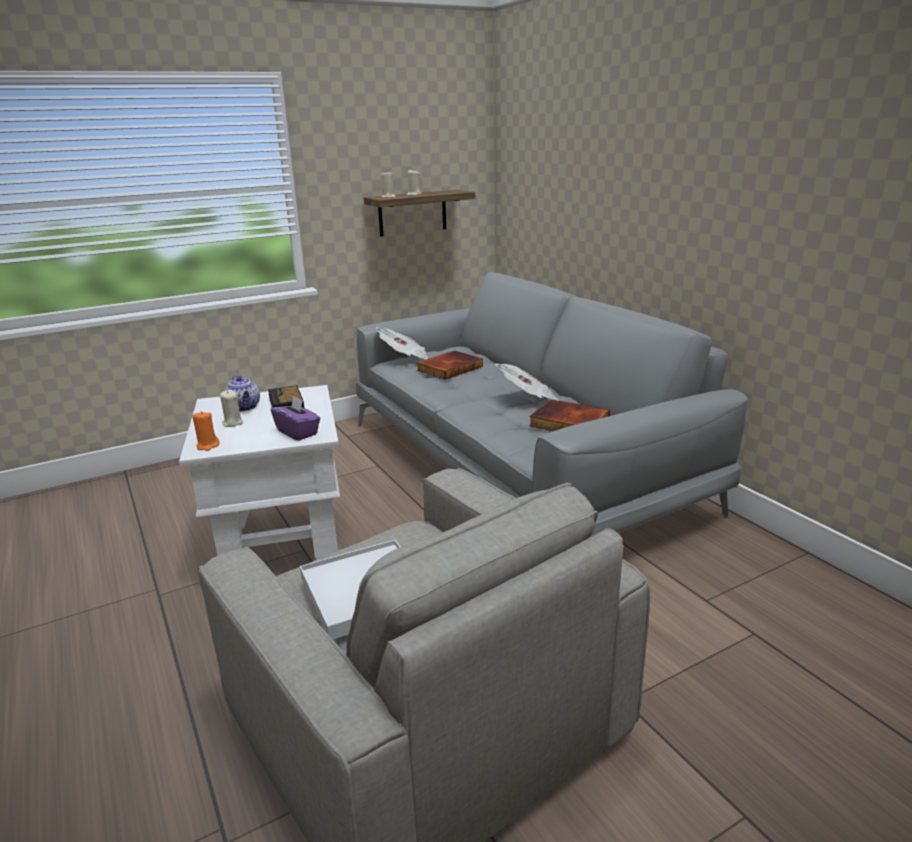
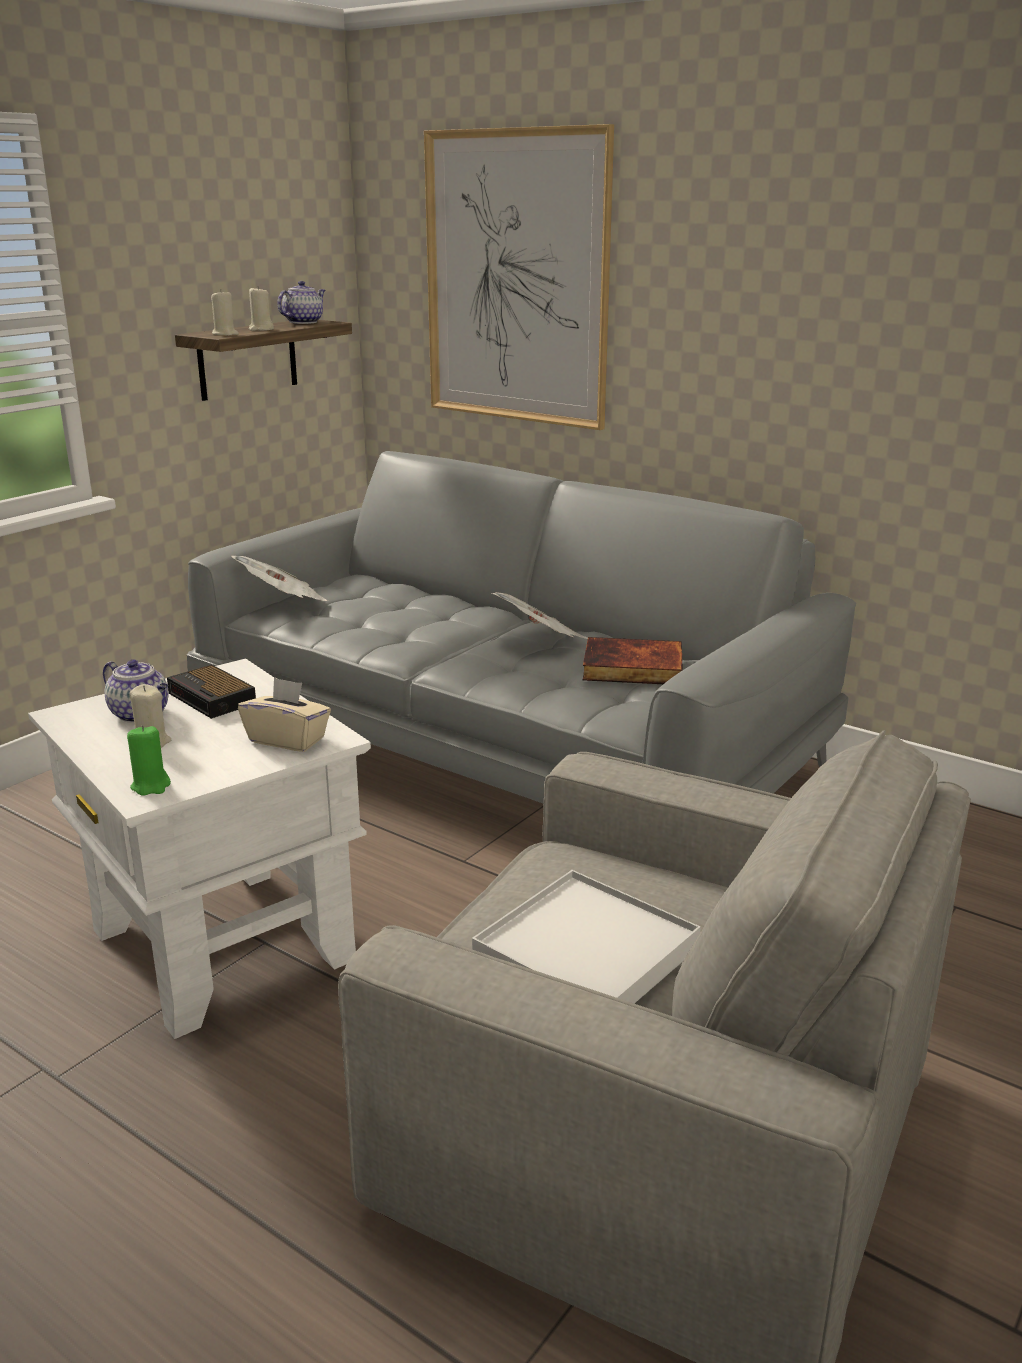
camera: 25 degrees left, 0 degrees up
orange candle [192,411,220,451] -> green candle [127,725,171,795]
purple tissue box [271,395,320,441] -> beige tissue box [238,677,331,752]
book [417,350,483,380] -> none
none -> teapot [277,281,325,324]
none -> picture [424,124,614,430]

